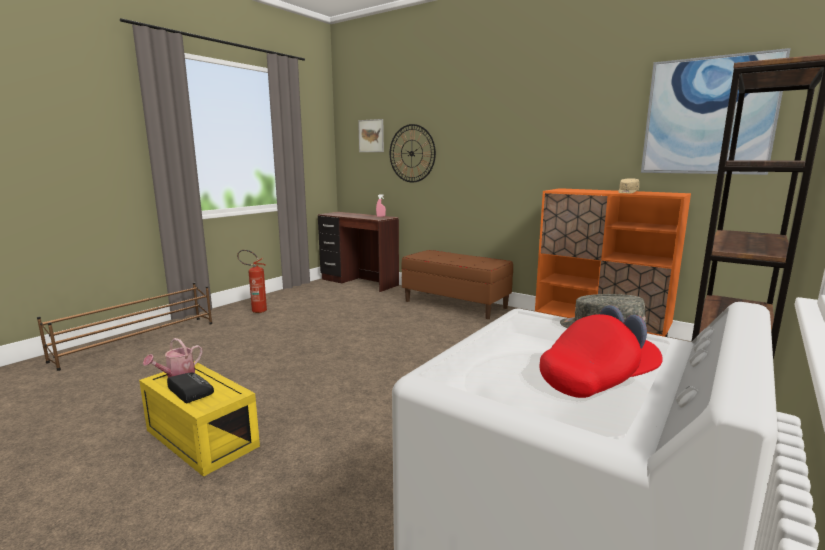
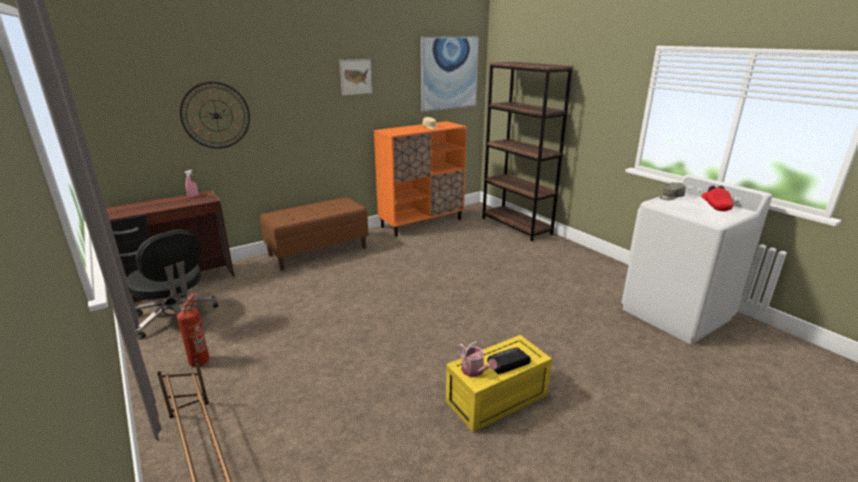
camera: 70 degrees left, 10 degrees up
picture [358,119,384,152] -> picture moved to [340,59,372,96]
none -> black office chair [126,230,218,340]

